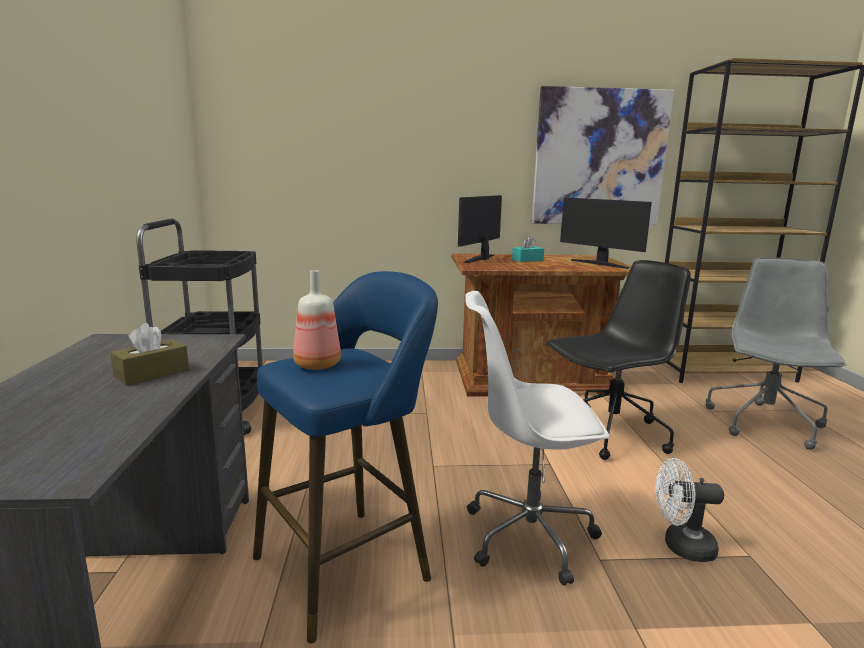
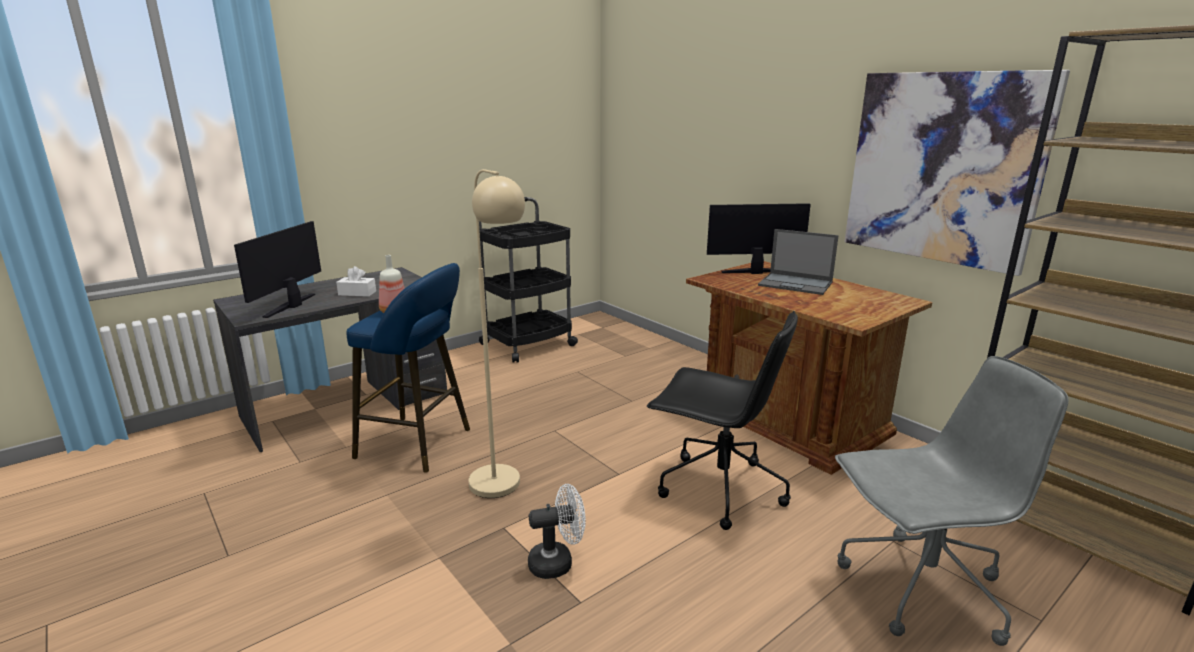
camera: 55 degrees right, 5 degrees up
brown tissue box [110,323,189,386] -> white tissue box [336,266,376,297]
white office chair [465,291,610,586] -> beige floor lamp [468,169,525,498]
turquoise tissue box [512,236,544,262] -> laptop [758,229,839,295]
monitor [560,197,652,269] -> monitor moved to [234,221,321,318]
white fan [656,458,724,562] -> white fan turned 105 degrees clockwise [528,484,586,579]

